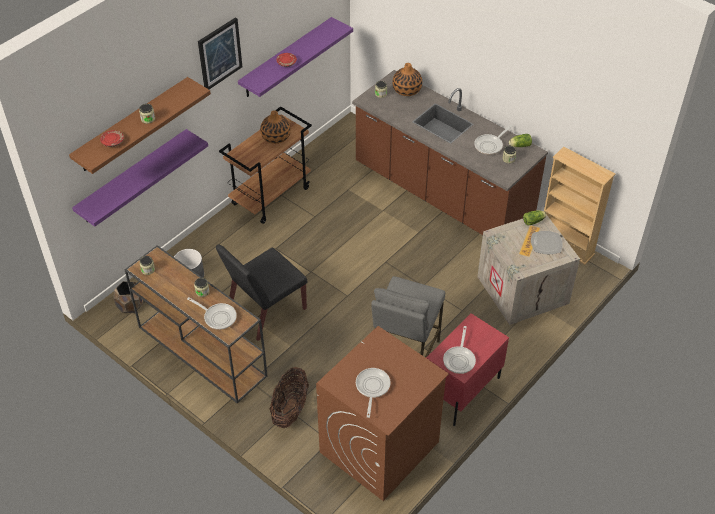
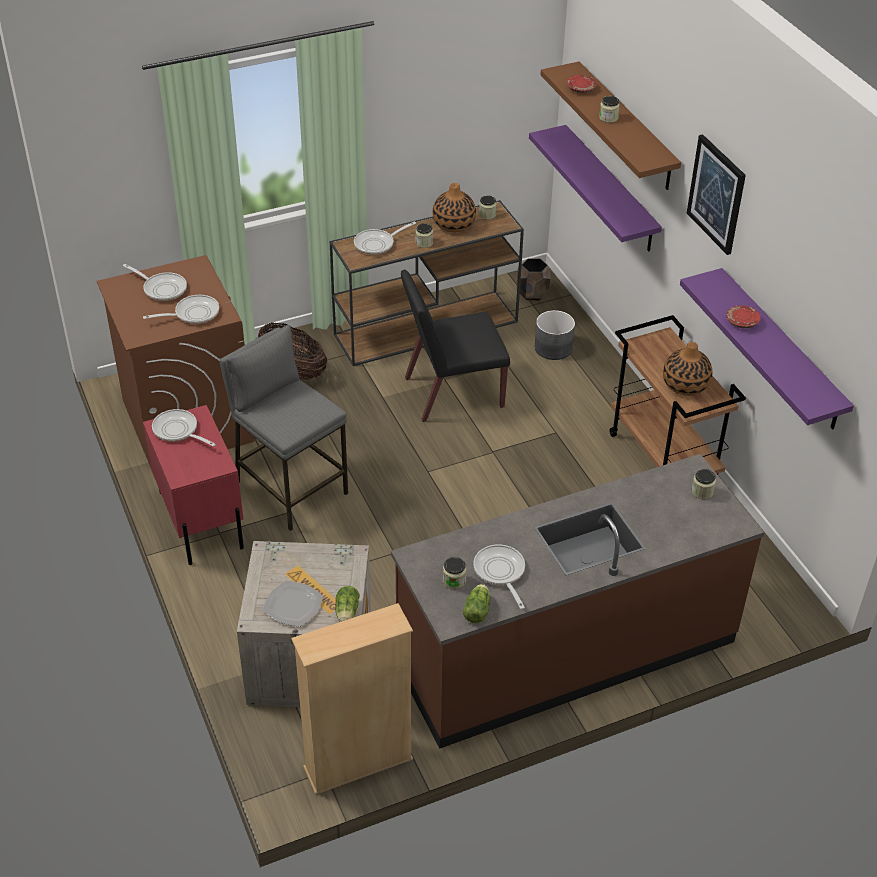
camera: 115 degrees right, 5 degrees down
black chair [216,244,308,341] -> black chair turned 90 degrees counterclockwise [401,270,510,422]
vase [392,63,422,96] -> vase moved to [433,183,476,232]
none -> frying pan [143,295,219,324]

